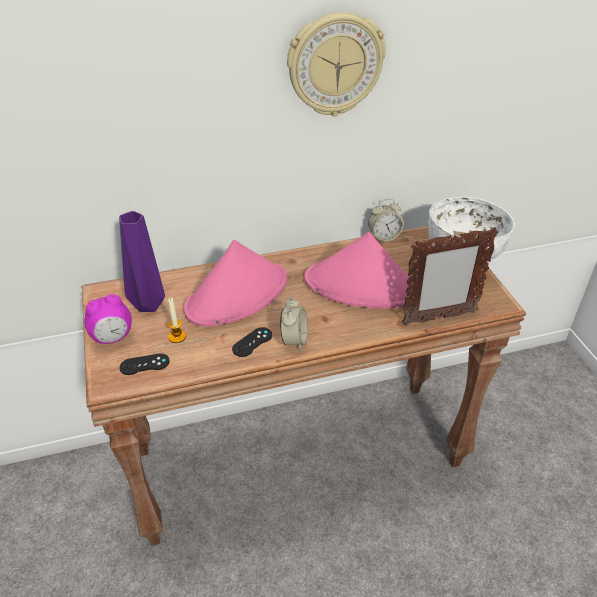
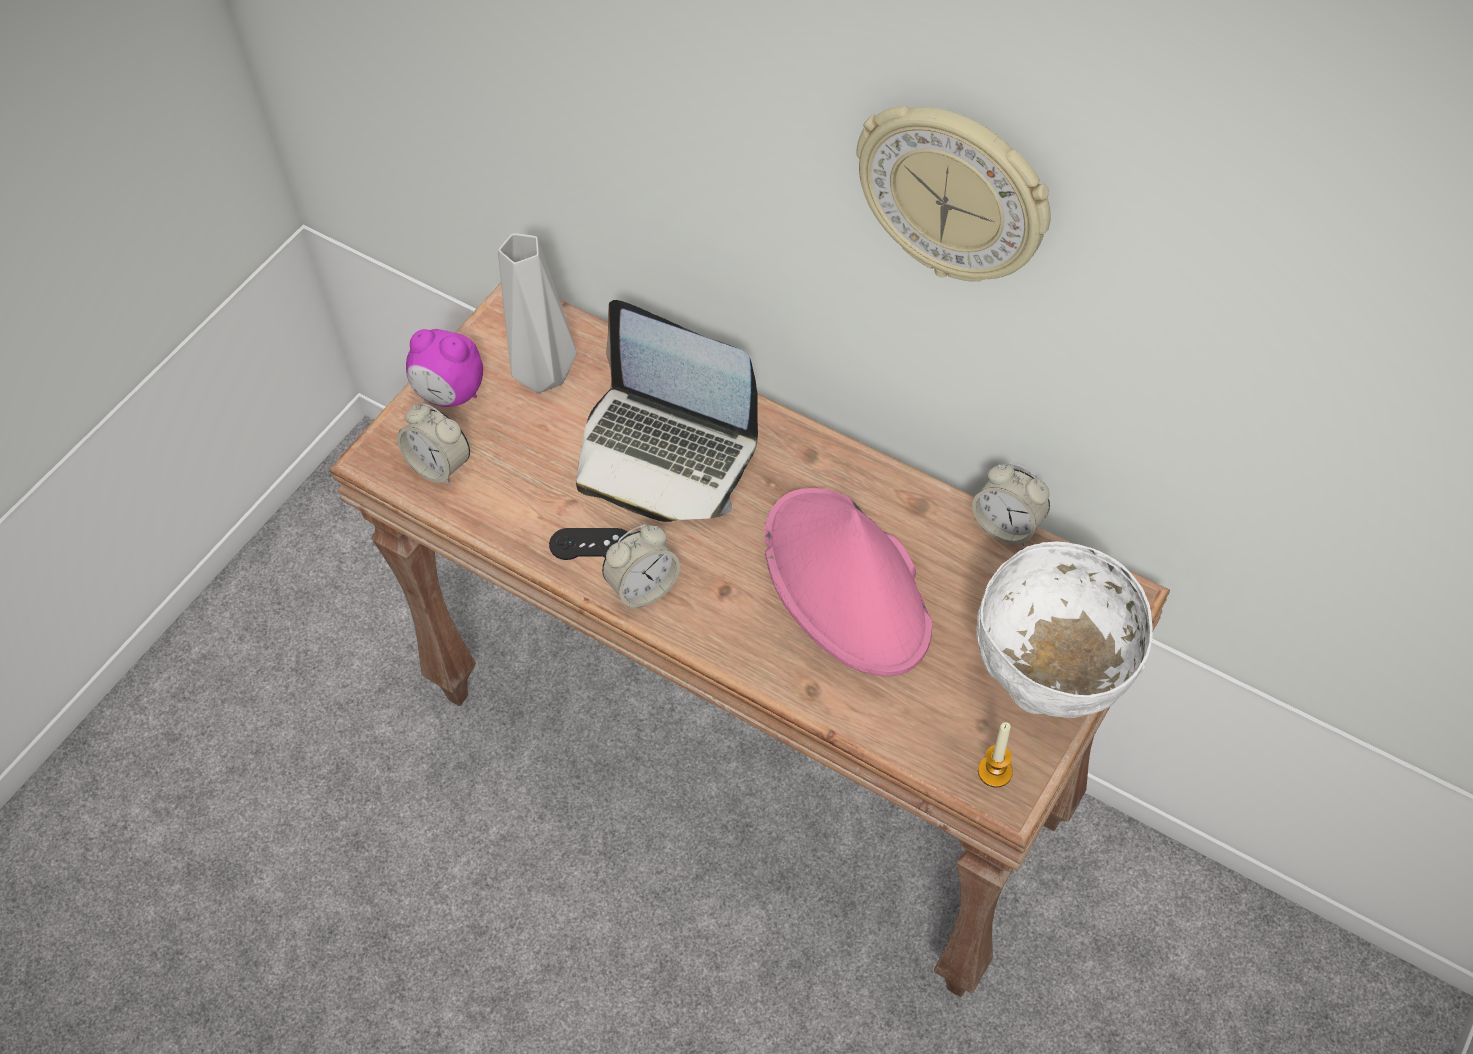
camera: 50 degrees right, 15 degrees up
purple vase [119,211,165,312] -> grey vase [498,233,576,393]
black game controller [119,353,170,375] -> alarm clock [397,403,470,485]
candle [168,298,186,343] -> candle moved to [978,722,1013,787]
pink hat [184,240,287,327] -> laptop [576,300,758,522]
picture frame [402,227,499,326] -> none

